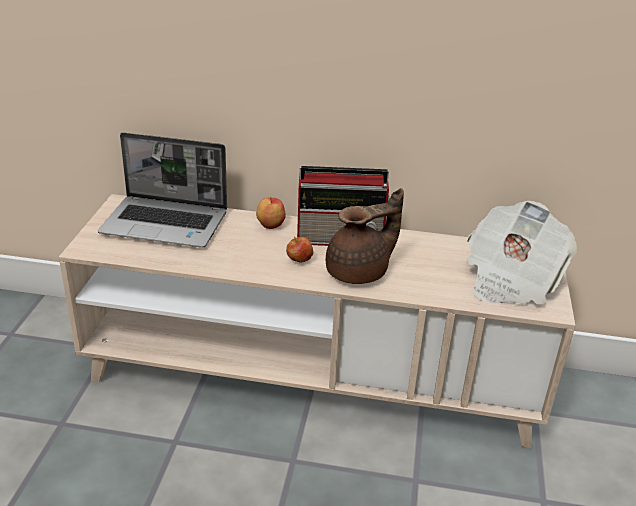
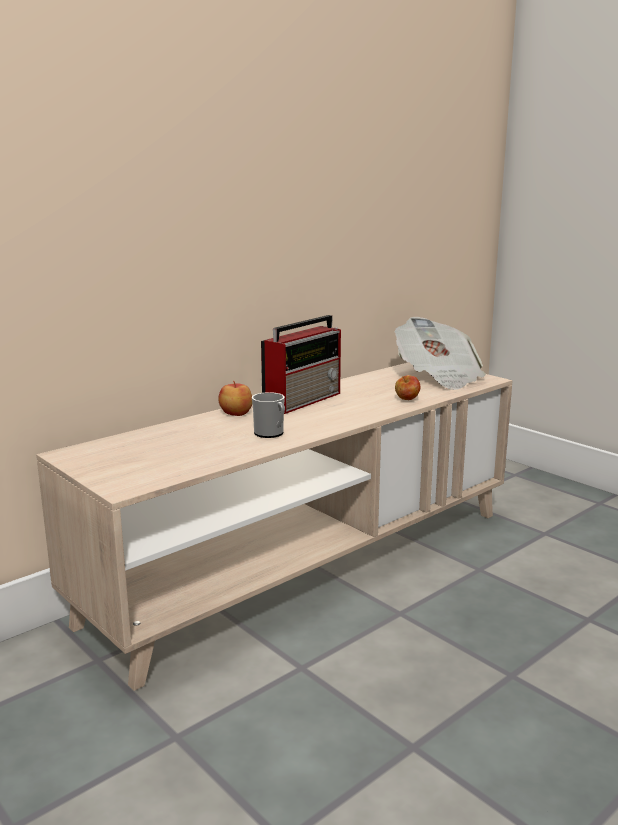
camera: 50 degrees left, 15 degrees down
laptop [98,132,227,248] -> none
apple [286,237,313,262] -> apple moved to [395,375,421,400]
brown teapot [326,188,404,284] -> none
none -> mug [252,392,285,438]

